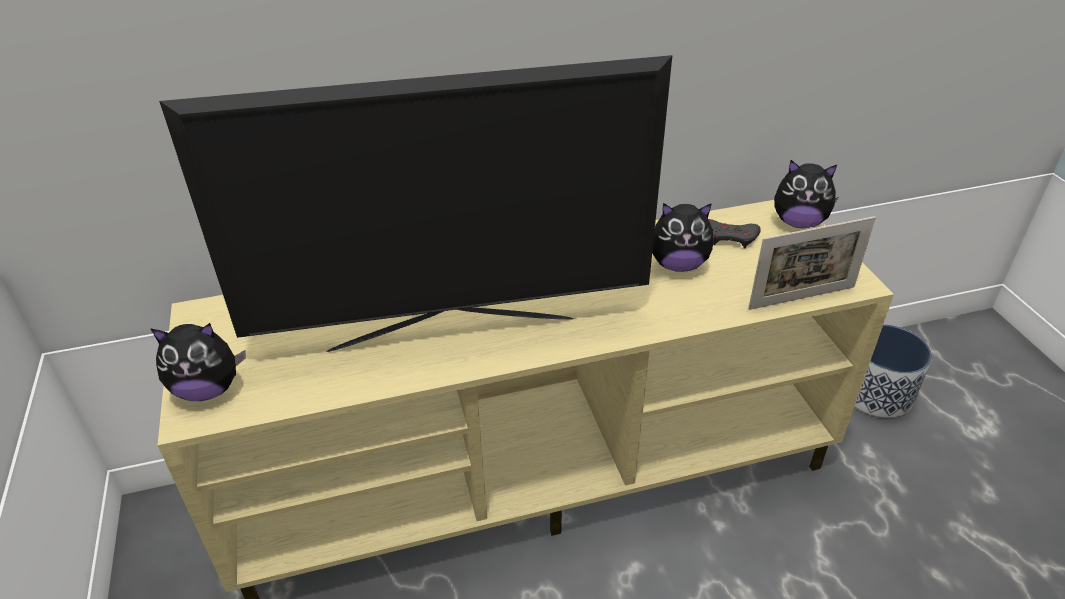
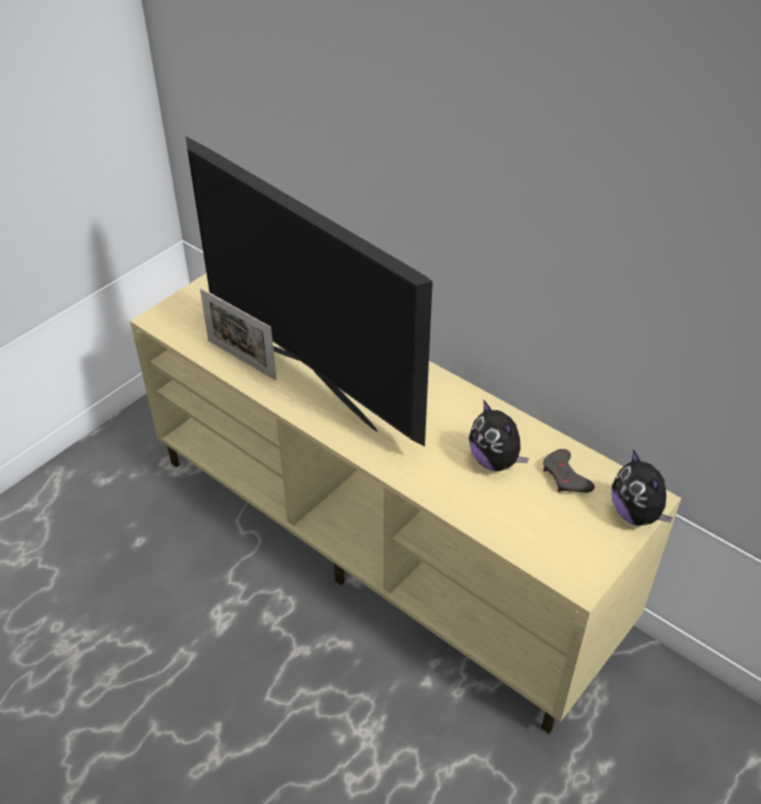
camera: 55 degrees right, 5 degrees up
plush toy [150,323,246,401] -> none
picture frame [748,216,876,310] -> picture frame moved to [200,288,276,380]
planter [855,324,932,418] -> none

